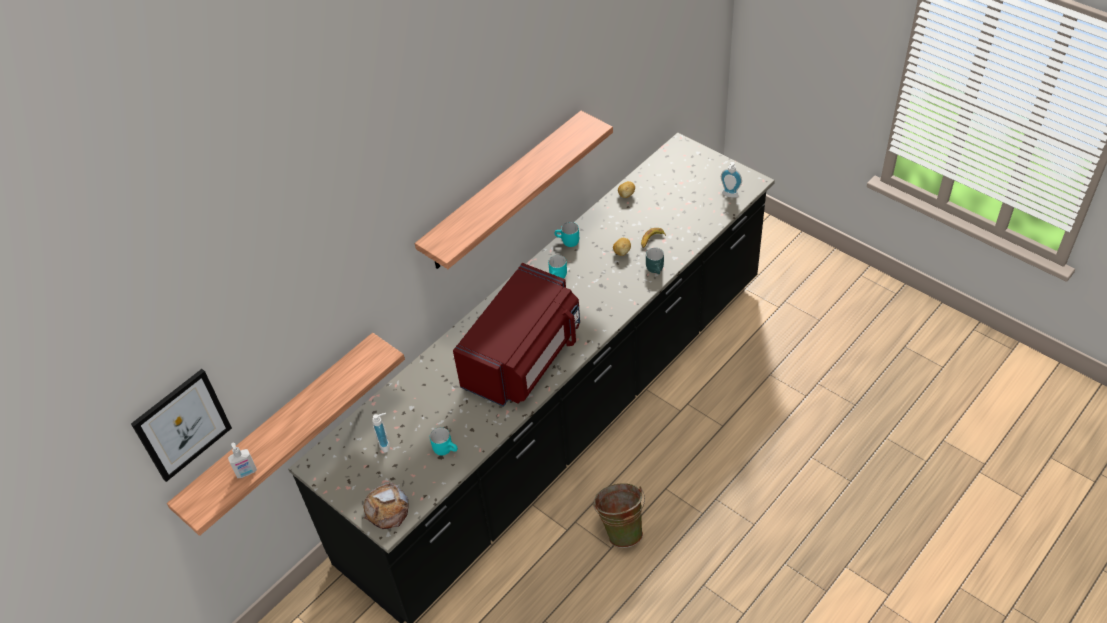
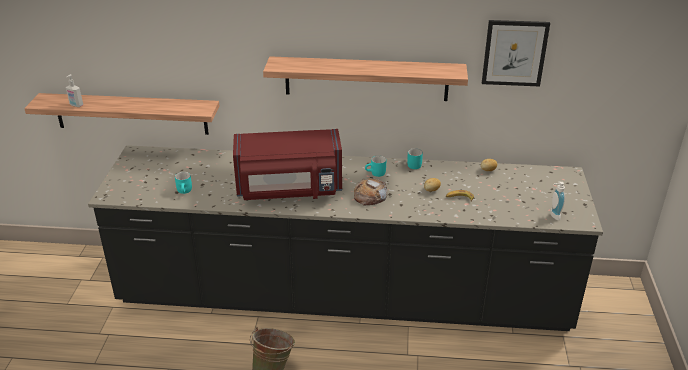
camera: 50 degrees right, 15 degrees down
picture [131,369,232,482] -> picture moved to [482,20,550,86]
bread [363,482,408,529] -> bread moved to [354,178,387,206]
soap dispenser [372,413,390,452] -> none
turquoise mug [646,248,664,274] -> none

